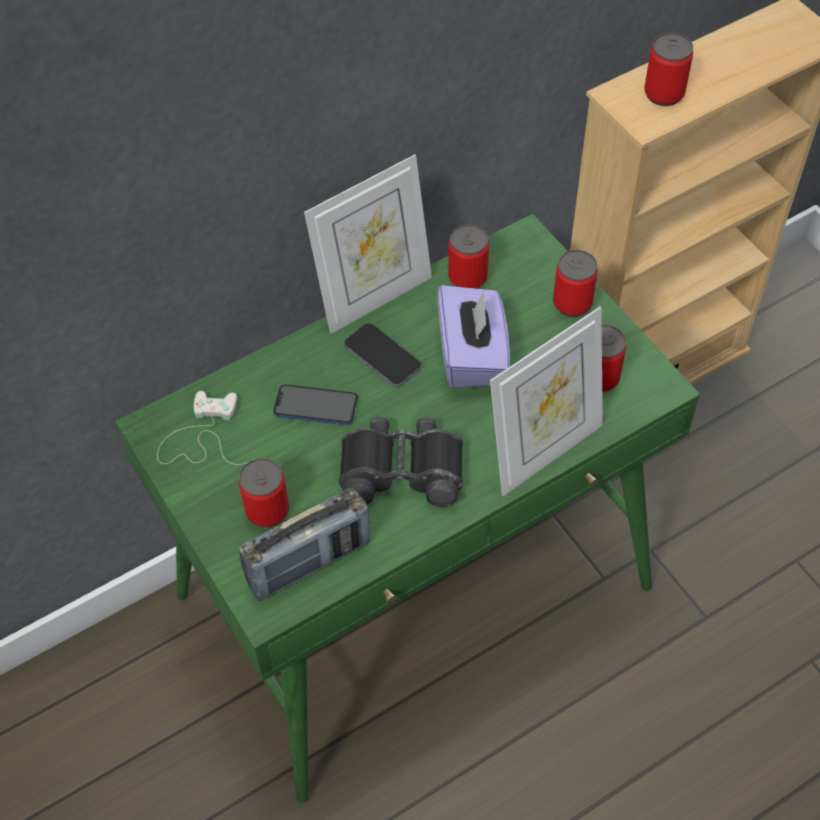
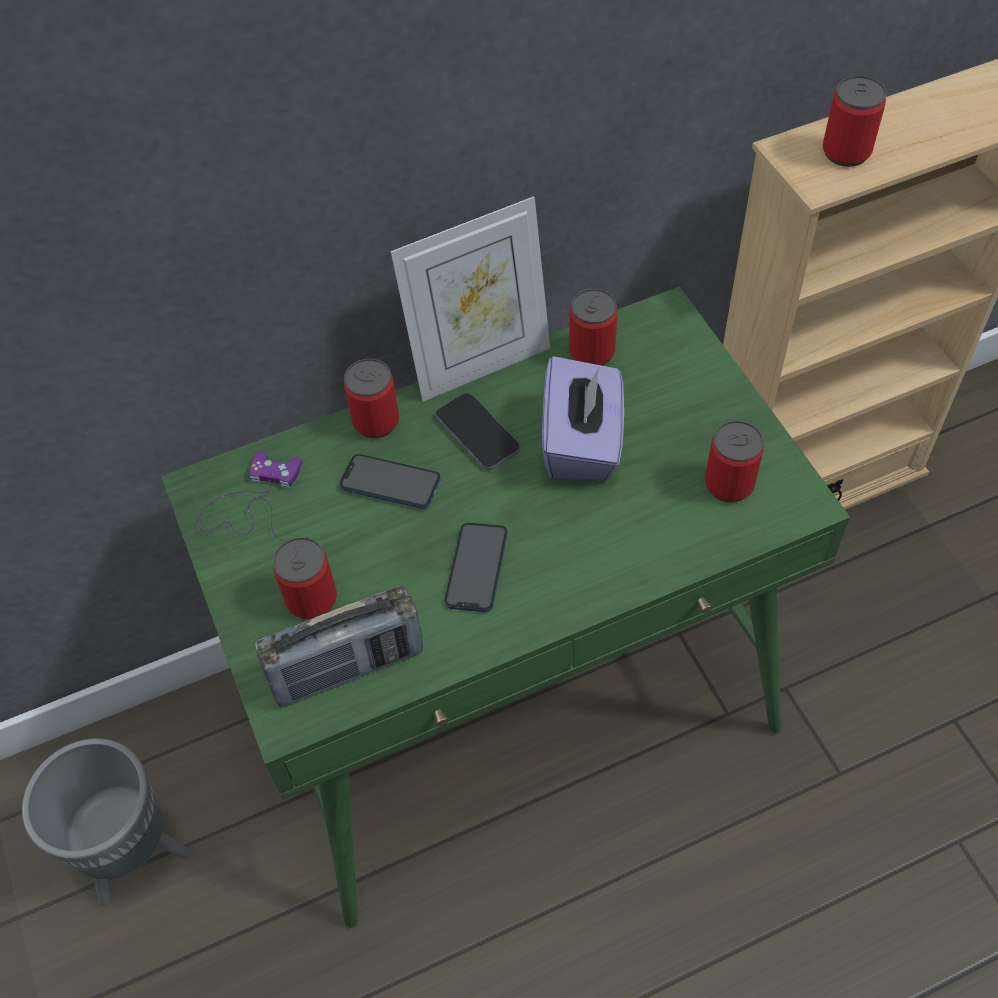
camera: 10 degrees right, 0 degrees up
white game controller [157,391,254,465] -> purple game controller [198,451,308,542]
black binoculars [338,417,463,507] -> phone [444,522,508,612]
picture frame [490,307,603,496] -> none
can [553,250,598,317] -> can moved to [344,359,399,438]
none -> grey planter [22,738,191,907]

